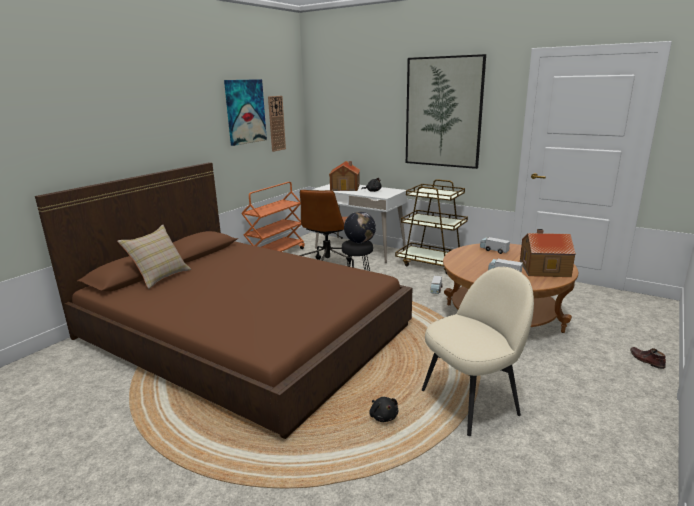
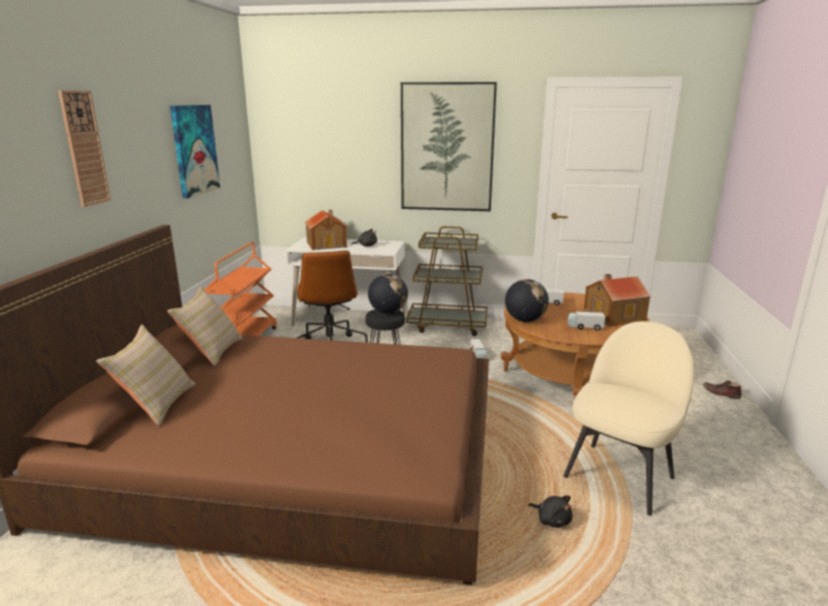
camera: 25 degrees left, 0 degrees up
wall clock [268,96,286,152] -> wall clock moved to [58,90,111,207]
none -> beige pillow [167,286,243,366]
none -> globe [505,279,549,322]

